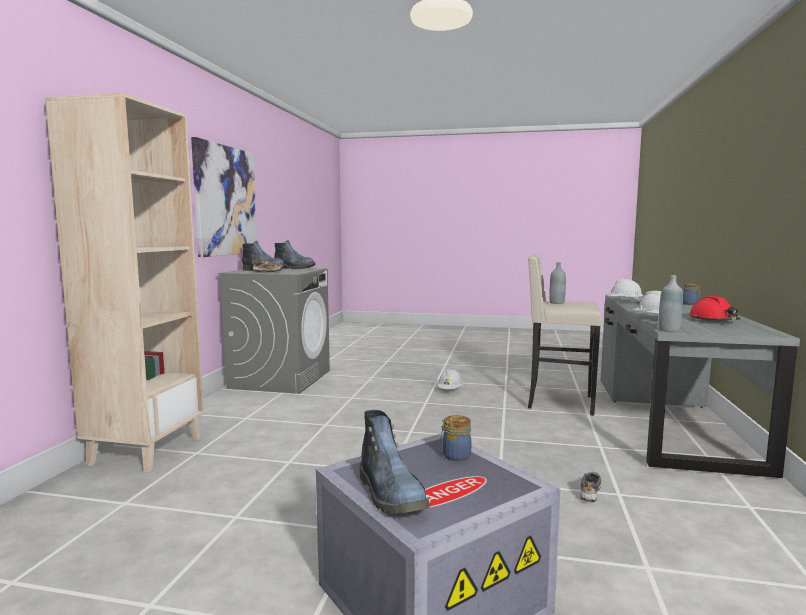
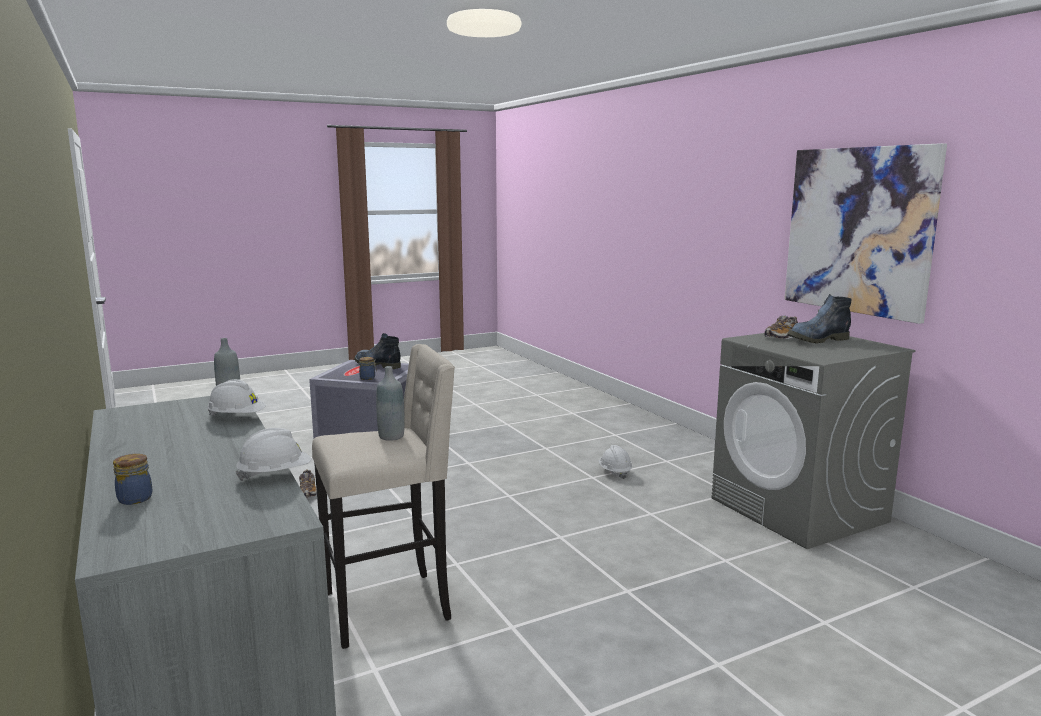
camera: 140 degrees right, 5 degrees up
beige bookcase [45,93,204,473] -> none
boot [274,240,316,269] -> none
white hard hat [437,369,463,389] -> white hard hat moved to [599,445,632,479]
red hard hat [689,296,740,320] -> none

